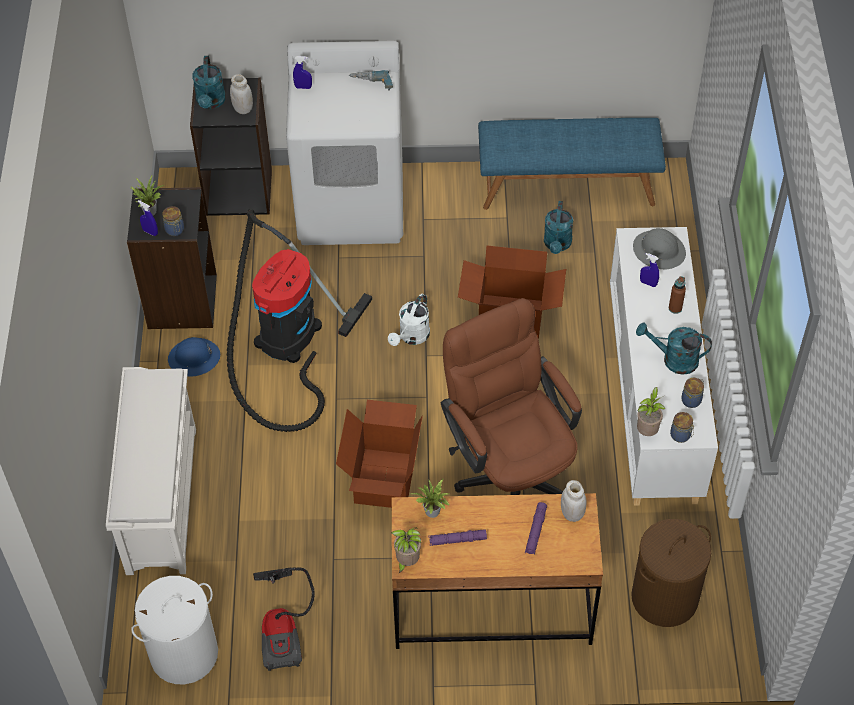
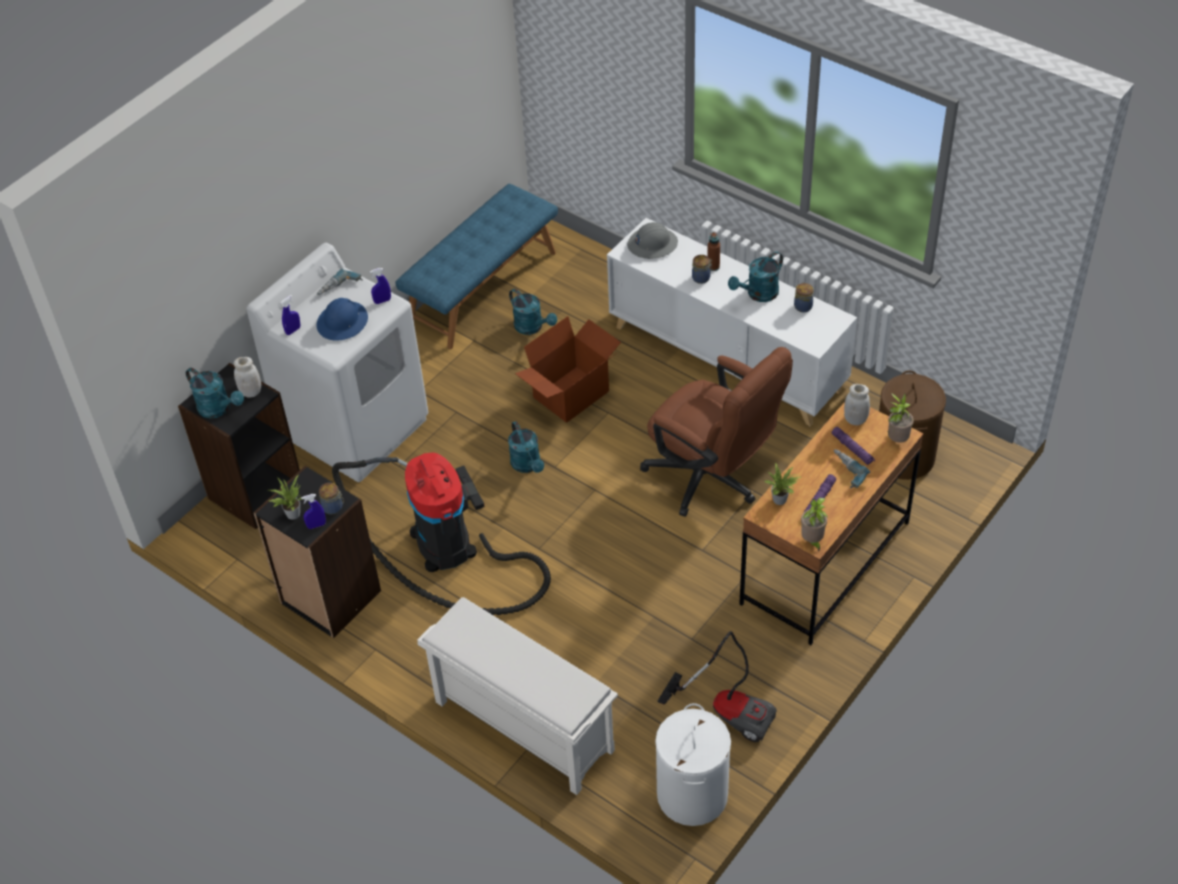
camera: 50 degrees left, 5 degrees down
blue hard hat [168,337,220,377] -> blue hard hat moved to [316,298,368,341]
cardboard box [336,400,423,508] -> none
white watering can [388,294,430,346] -> turquoise watering can [508,421,544,473]
brown office chair [441,298,582,495] -> brown office chair turned 150 degrees counterclockwise [640,347,793,517]
potted plant [637,387,665,436] -> potted plant moved to [887,393,914,443]
blue spray bottle [640,253,659,287] -> blue spray bottle moved to [370,268,391,304]
jar [670,412,694,443] -> jar moved to [692,255,712,284]
none -> power drill [834,449,870,488]

